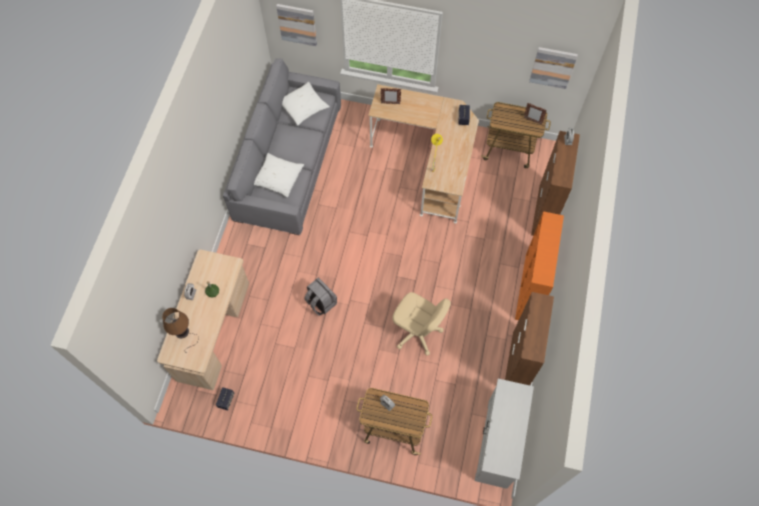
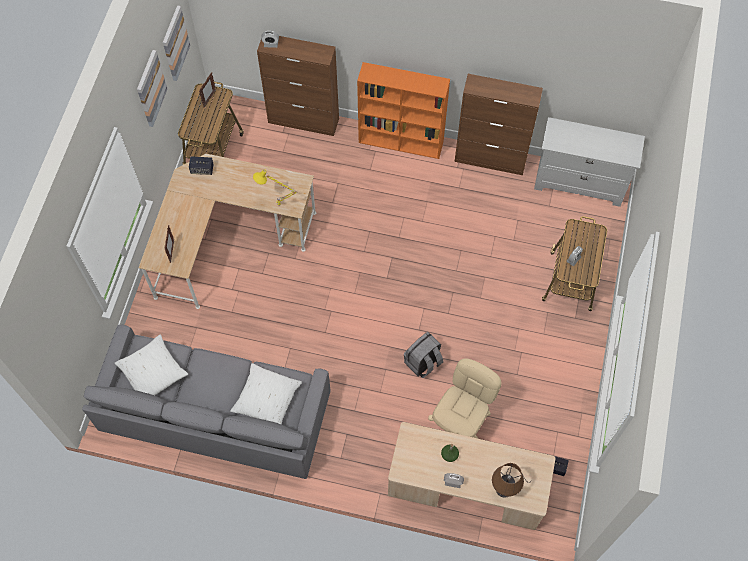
camera: 90 degrees left, 0 degrees up
picture [276,4,317,46] -> picture moved to [137,50,167,127]
beige office chair [392,292,451,356] -> beige office chair moved to [428,358,502,439]

